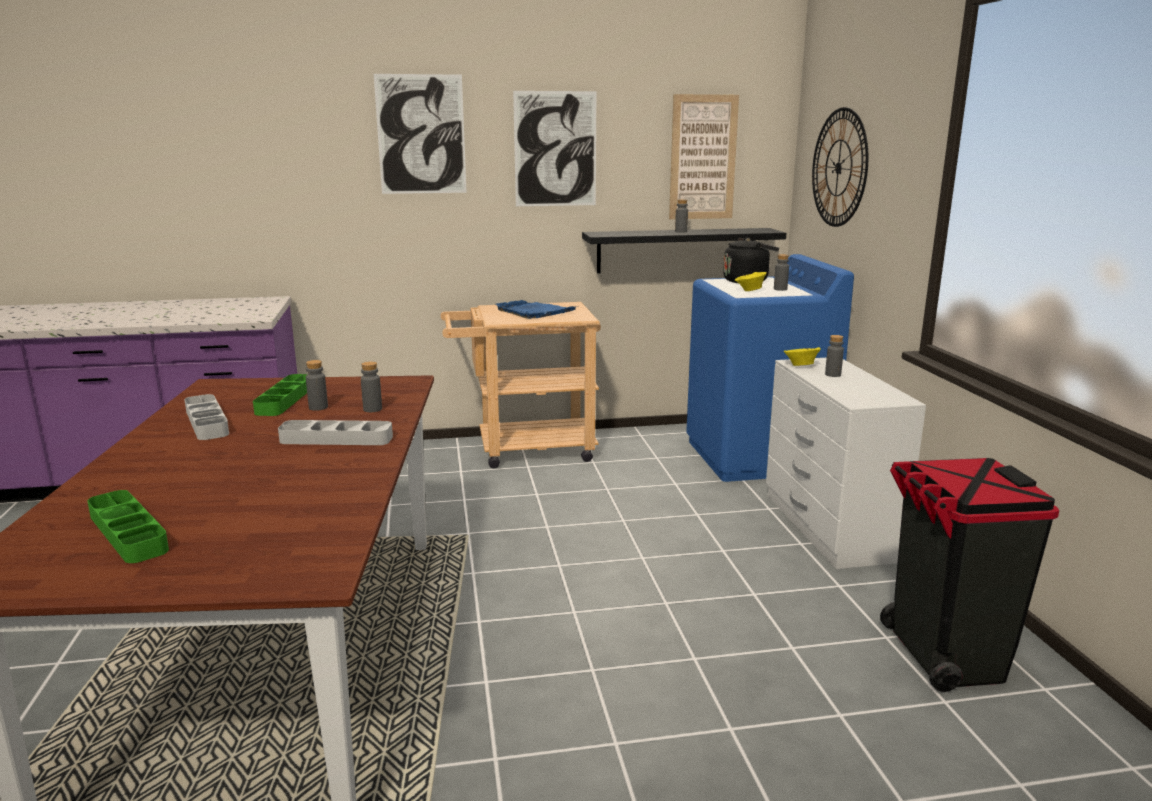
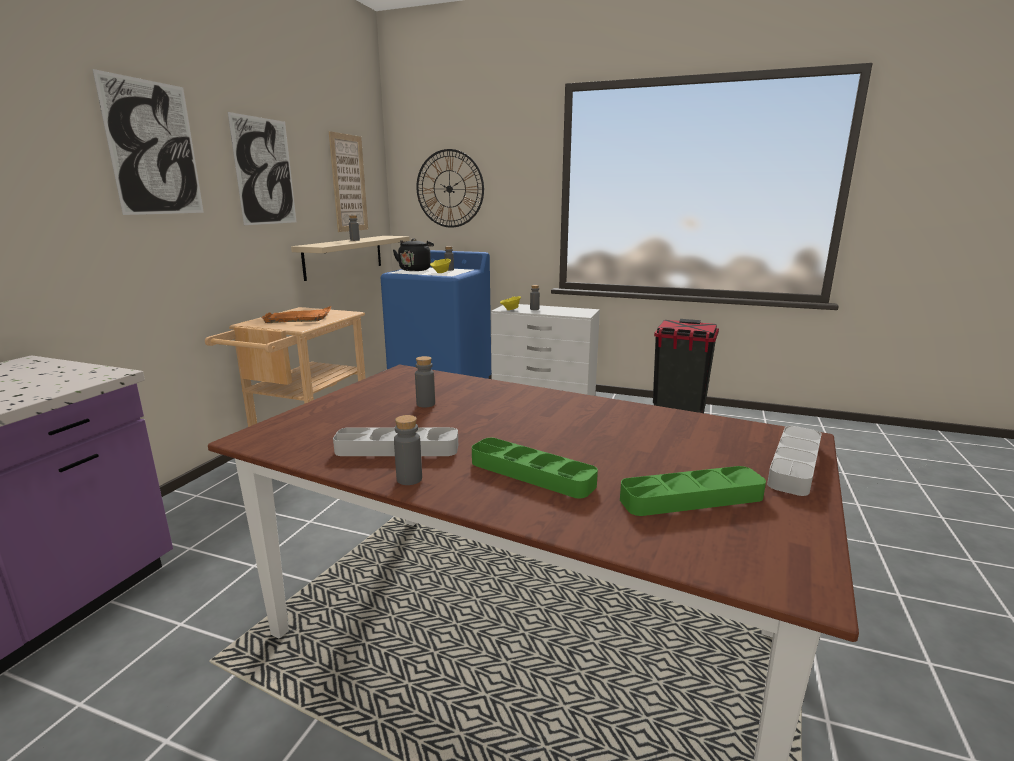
camera: 60 degrees left, 0 degrees up
green tray [253,374,307,416] -> green tray moved to [472,438,598,498]
grey tray [278,420,393,445] -> grey tray moved to [767,426,822,496]
grey bottle [361,362,382,412] -> grey bottle moved to [394,415,422,485]
blue tray [495,300,579,319] -> orange tray [261,306,332,323]
black shelf [582,228,786,273] -> beige shelf [291,236,410,281]

